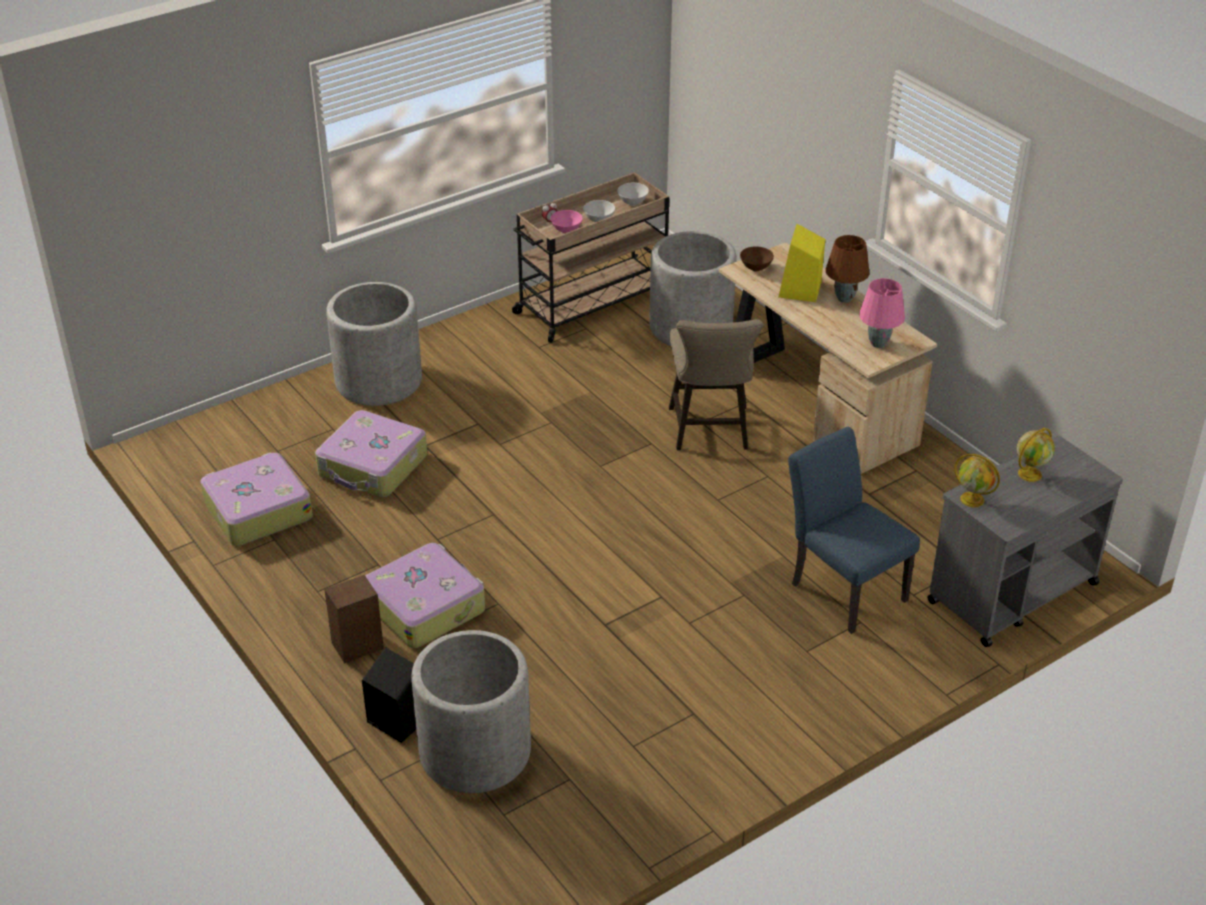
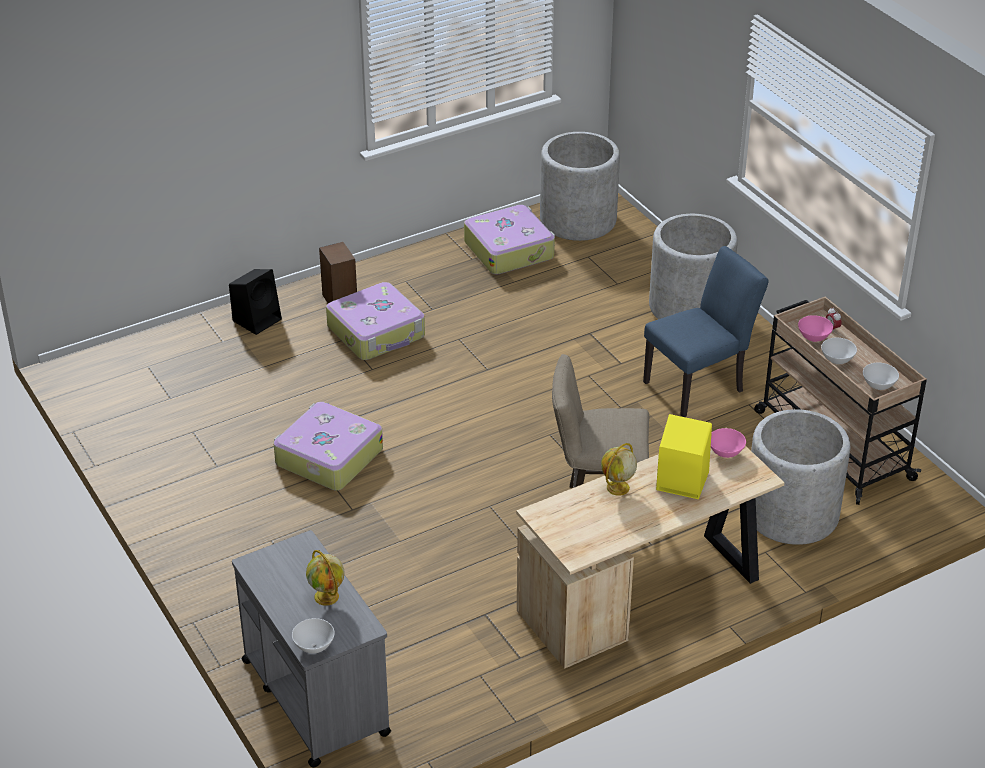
camera: 95 degrees right, 0 degrees up
suitcase [315,410,427,497] -> suitcase moved to [274,402,383,491]
grey planter [411,630,531,793] -> grey planter moved to [540,132,620,241]
brown bowl [740,246,774,271] -> pink bowl [711,428,746,458]
blue chair [788,427,920,634] -> blue chair moved to [643,246,769,417]
brown table lamp [826,235,869,303] -> none
pink table lamp [859,278,905,348] -> none
globe [954,454,1000,507] -> globe moved to [601,443,637,496]
none -> white bowl [292,618,335,653]

